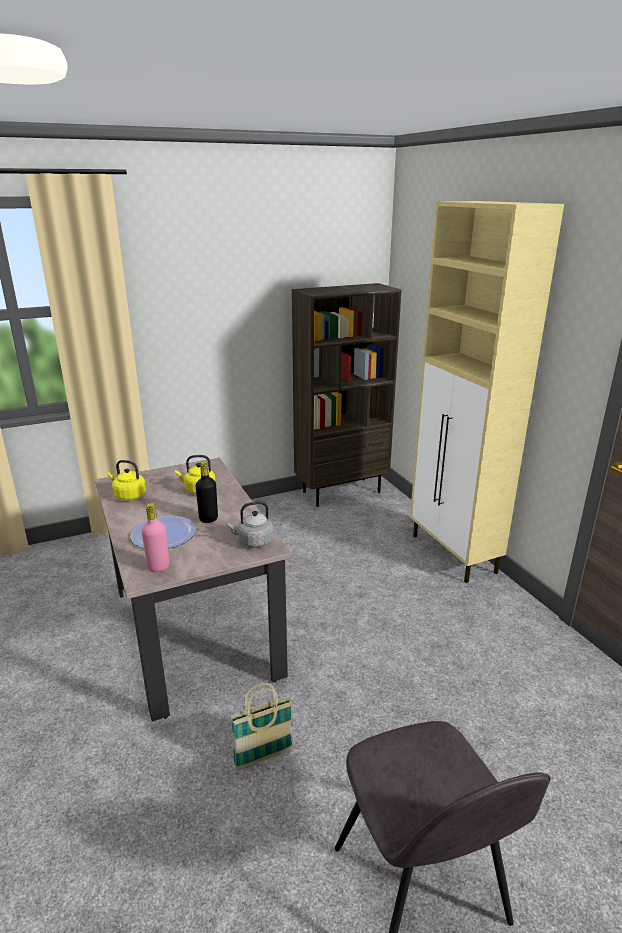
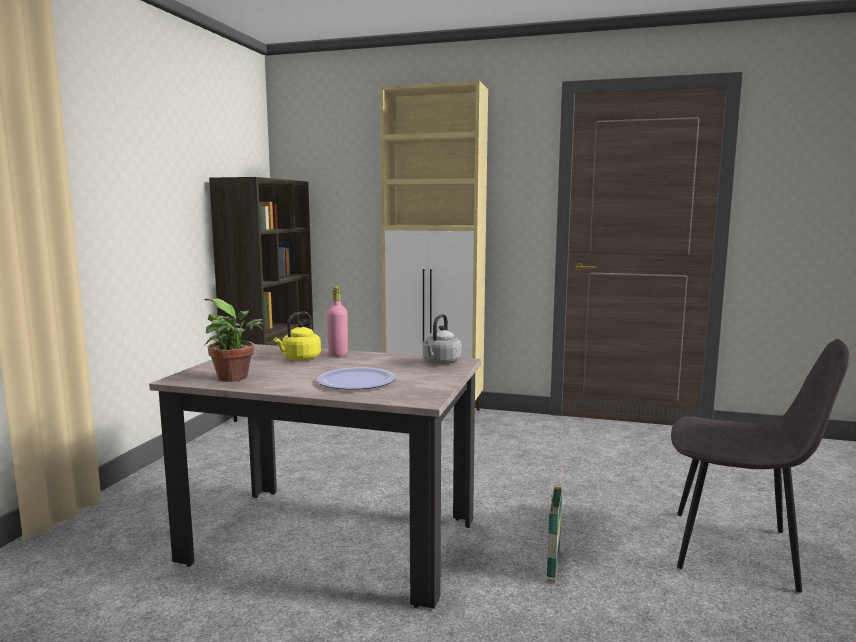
camera: 50 degrees left, 15 degrees down
yellow kettle [108,460,146,501] -> potted plant [204,298,263,382]
pink bottle [142,503,169,572] -> pink bottle moved to [327,286,348,356]
black bottle [196,461,218,523] -> none

